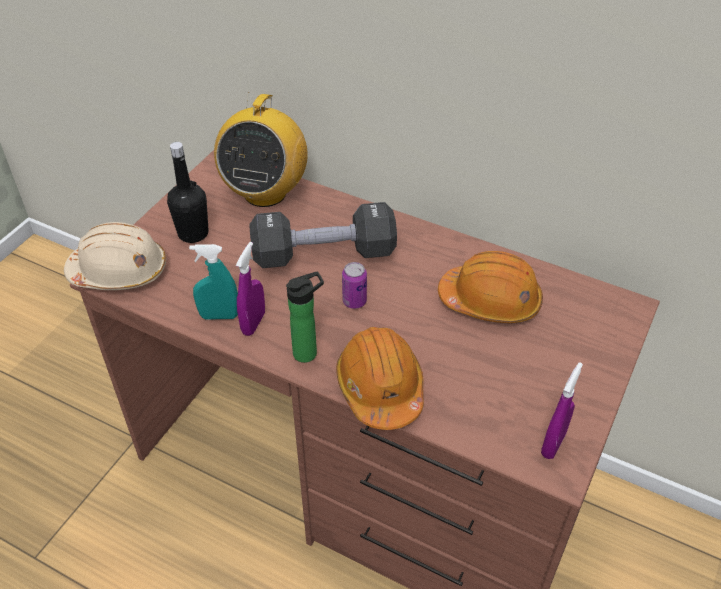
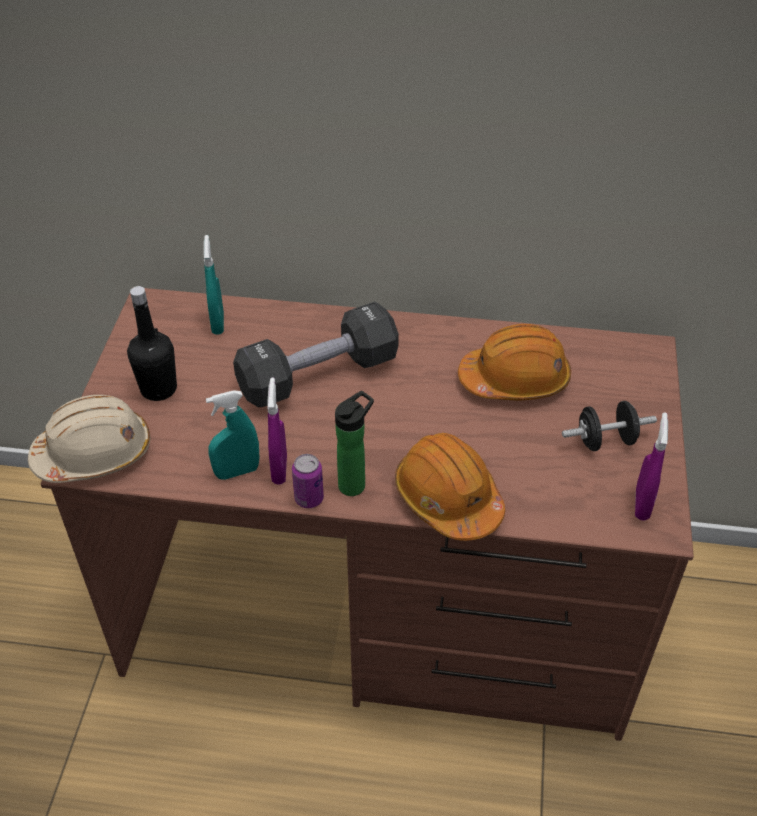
camera: 20 degrees left, 0 degrees up
radio [214,92,307,207] -> turquoise spray bottle [204,235,224,335]
can [342,262,367,309] -> can moved to [292,454,324,508]
none -> black dumbbell [562,401,657,451]

